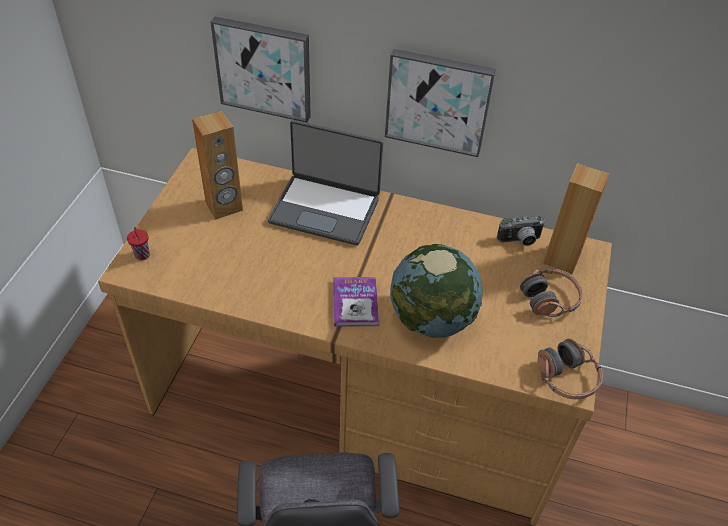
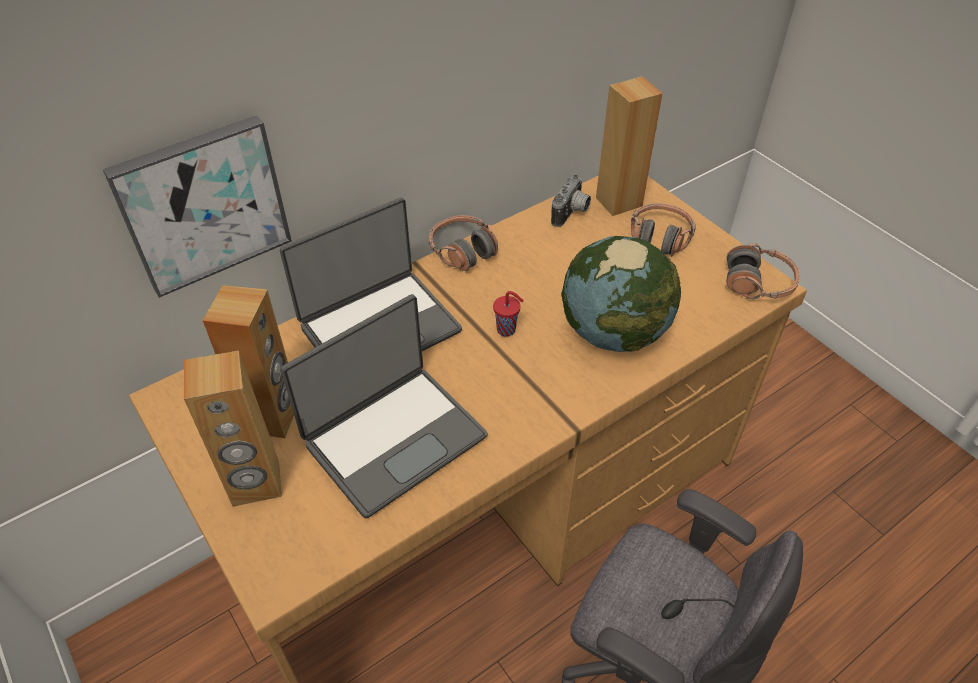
camera: 50 degrees left, 0 degrees up
red cup [127,227,150,260] -> red cup moved to [493,291,524,337]
book [333,277,379,327] -> none
picture [385,49,496,157] -> none
none -> brown speaker [184,350,282,507]
none -> laptop [281,294,488,519]
none -> headphones [429,215,498,271]

